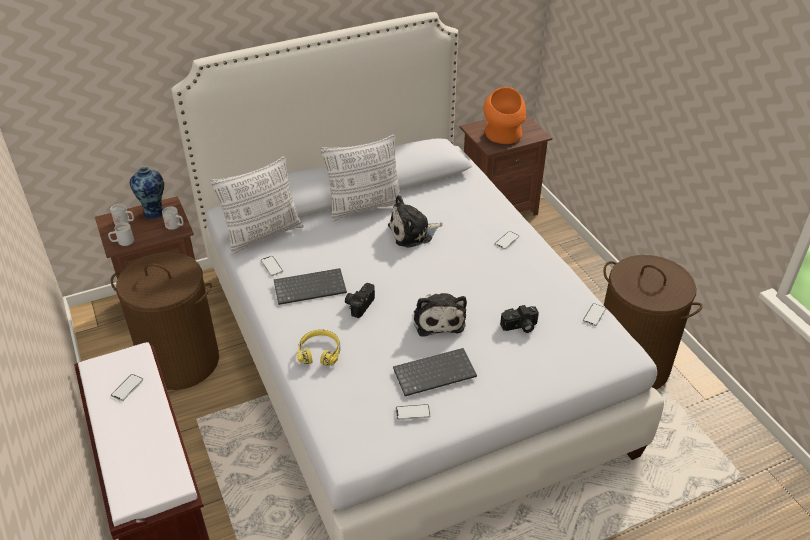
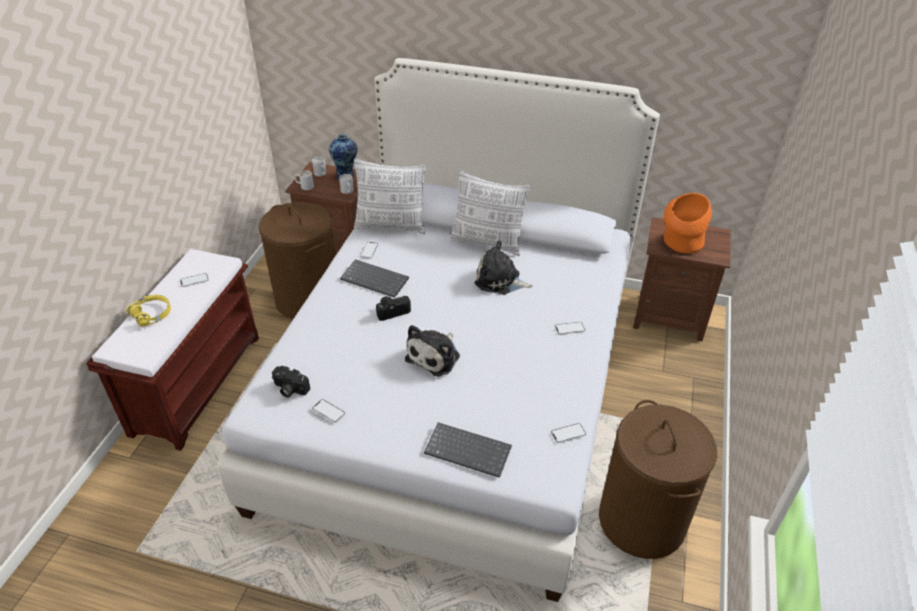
camera: 40 degrees right, 0 degrees up
yellow headphones [297,329,340,365] -> yellow headphones moved to [126,295,171,327]
keyboard [393,348,477,396] -> keyboard moved to [424,422,512,478]
camera [500,305,539,333] -> camera moved to [272,366,310,398]

